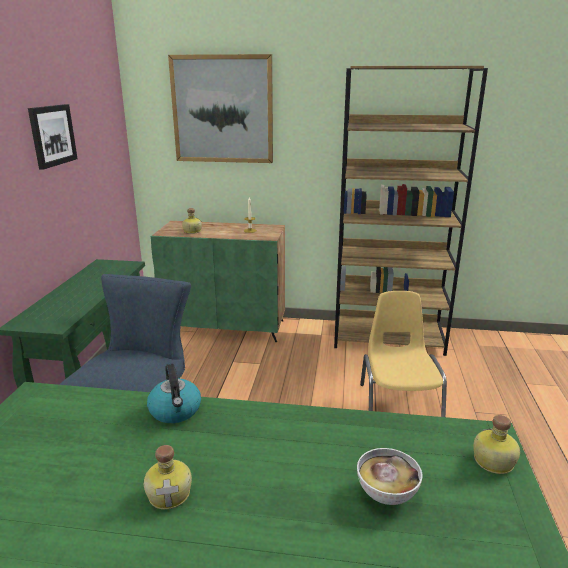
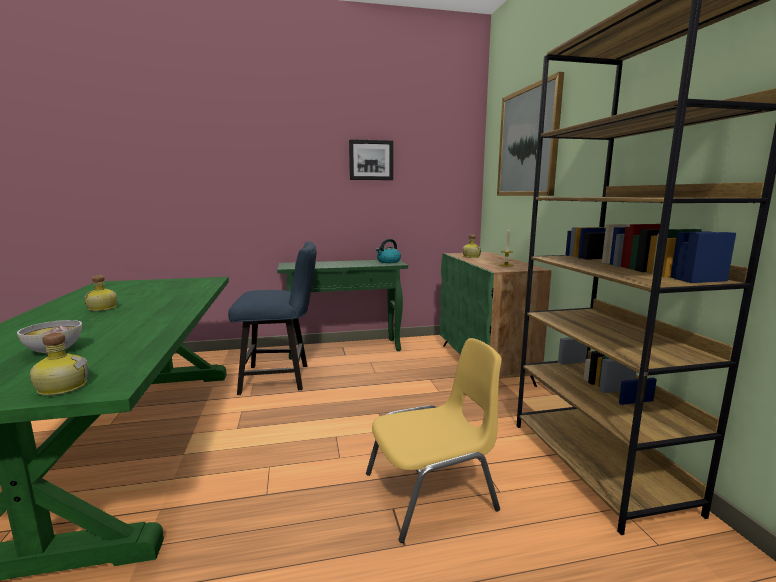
camera: 70 degrees right, 10 degrees down
kettle [147,364,201,423] -> kettle moved to [376,239,401,263]

